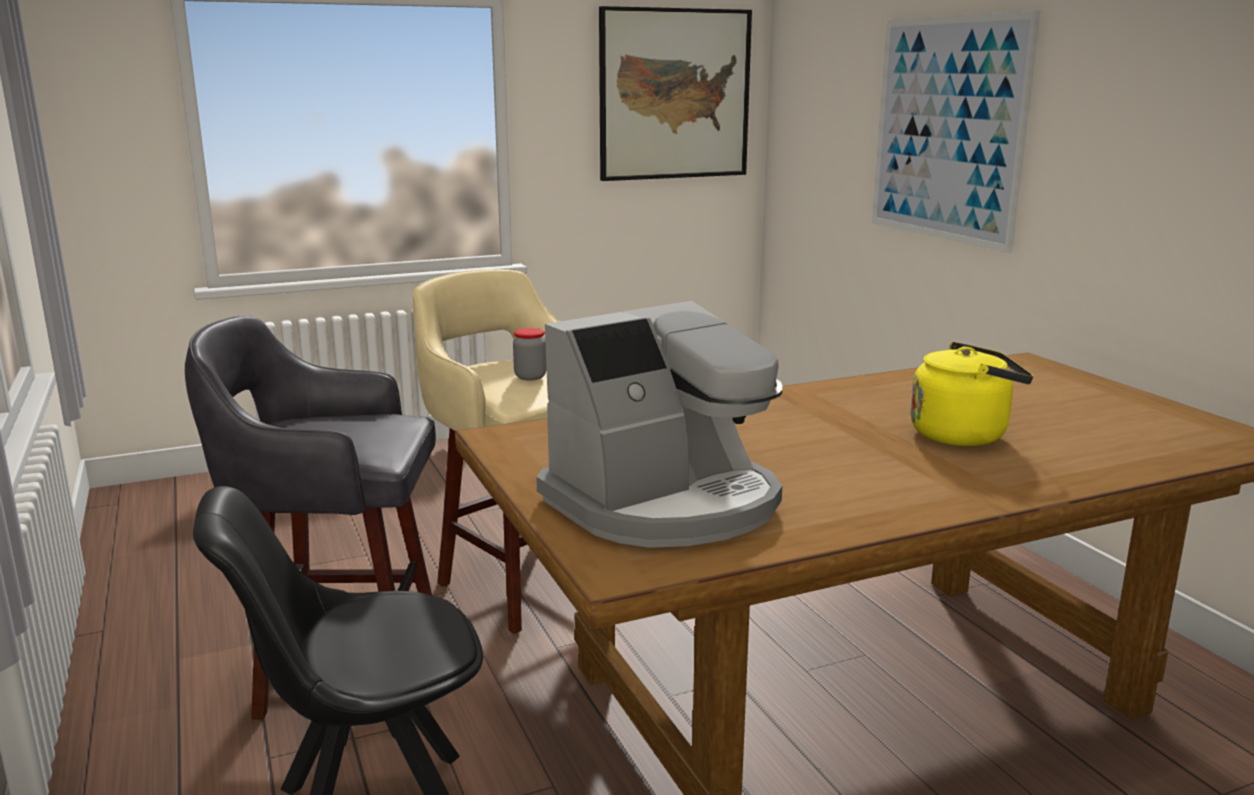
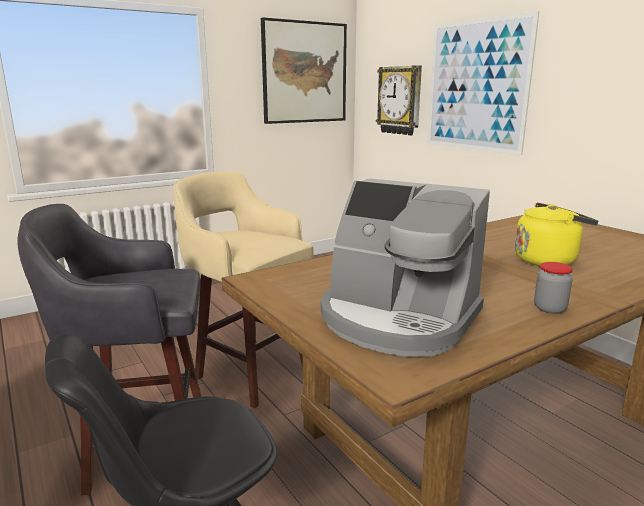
camera: 10 degrees left, 0 degrees up
jar [513,328,547,380] -> jar moved to [534,262,573,314]
coffee machine [536,301,783,548] -> coffee machine turned 75 degrees clockwise [321,178,490,357]
none -> wall clock [376,65,422,135]

